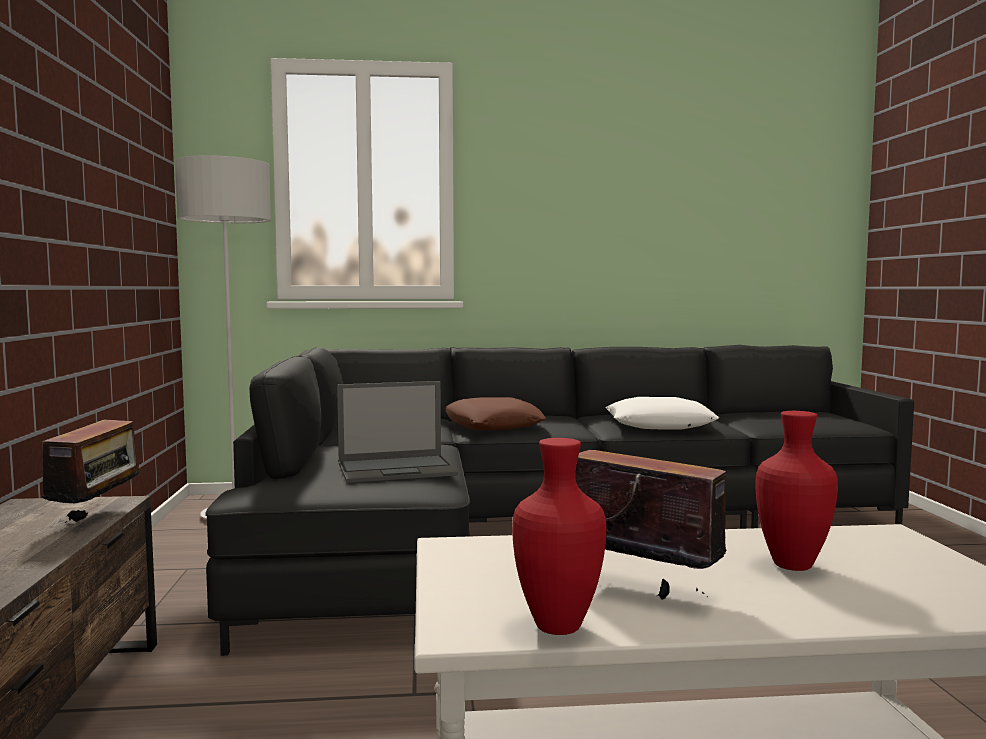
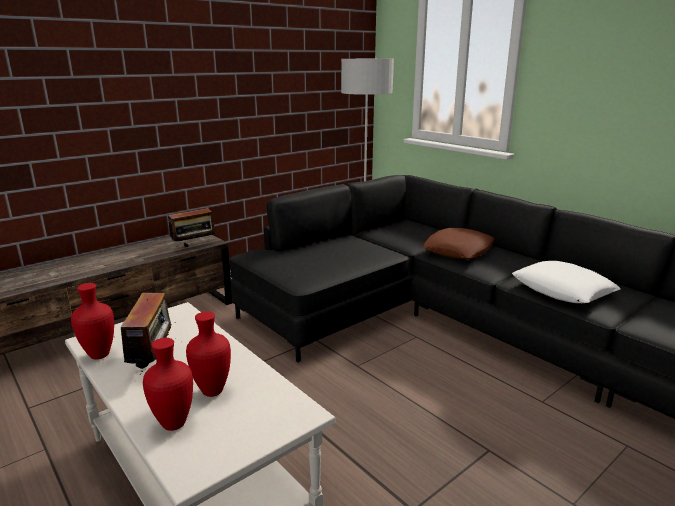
camera: 55 degrees right, 15 degrees up
laptop [337,381,458,483] -> none
none -> red vase [143,338,193,431]

